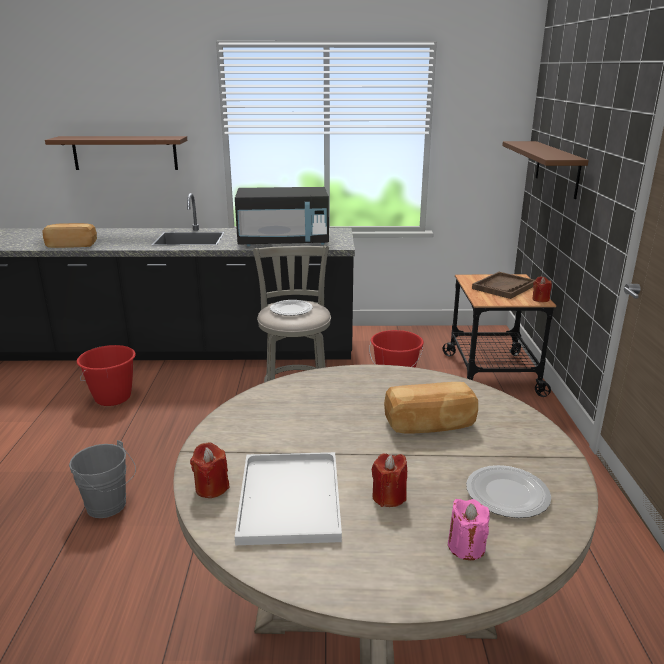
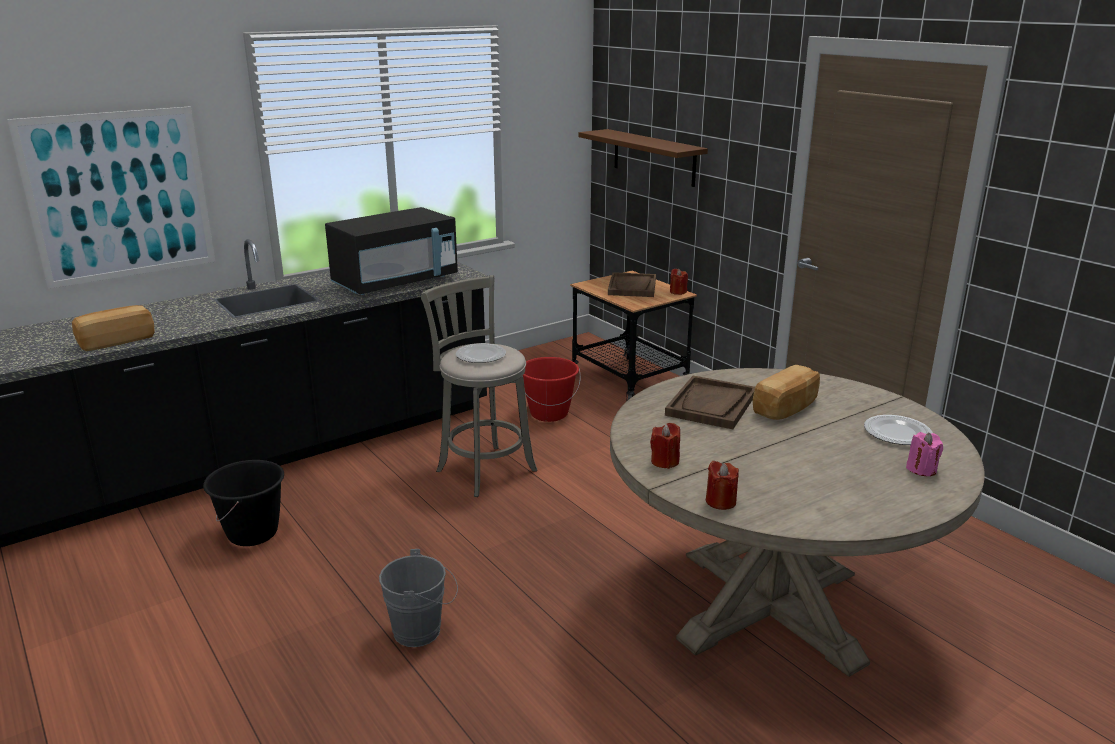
camera: 35 degrees left, 0 degrees up
brown shelf [45,136,187,170] -> picture [7,107,215,289]
red bucket [77,345,136,406] -> black bucket [203,460,284,546]
white tray [235,452,342,545] -> none
red candle [372,453,407,507] -> red candle moved to [650,423,680,469]
none -> brown tray [665,376,755,429]

